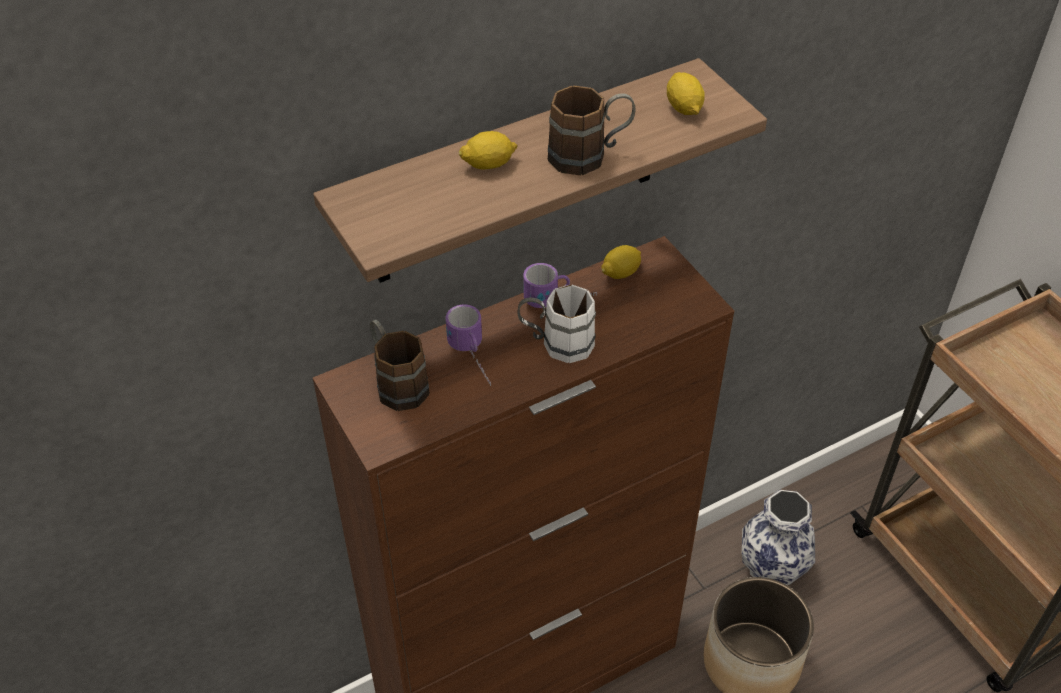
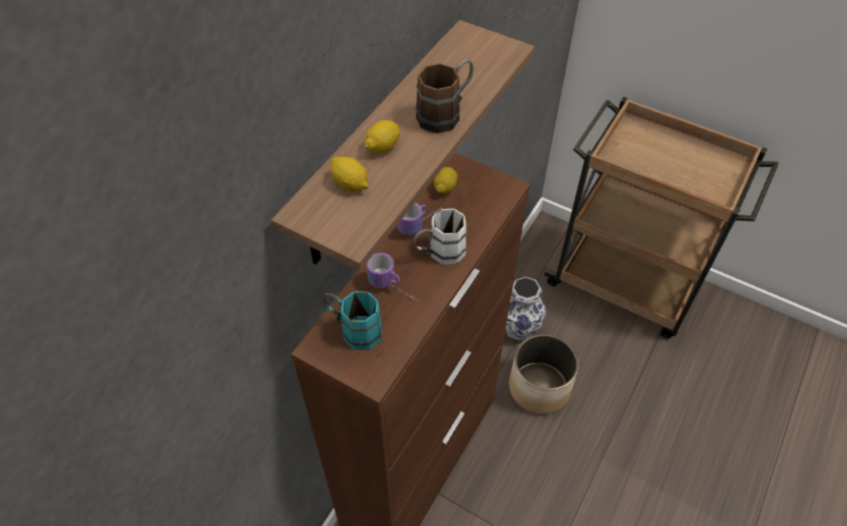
camera: 30 degrees left, 5 degrees up
brown mug [370,319,430,411] -> turquoise mug [322,291,382,350]
lemon [667,72,705,115] -> lemon moved to [330,157,368,192]

